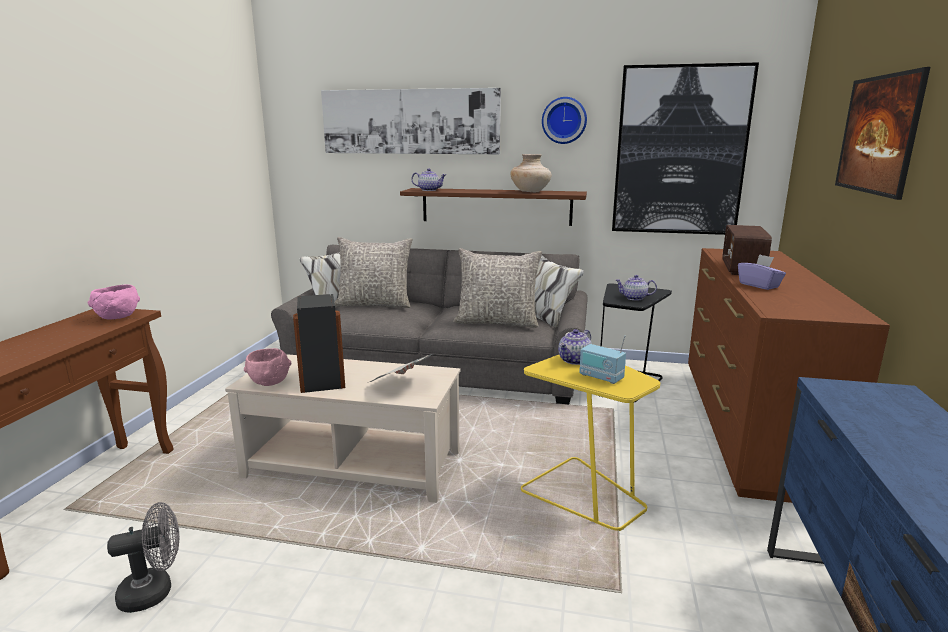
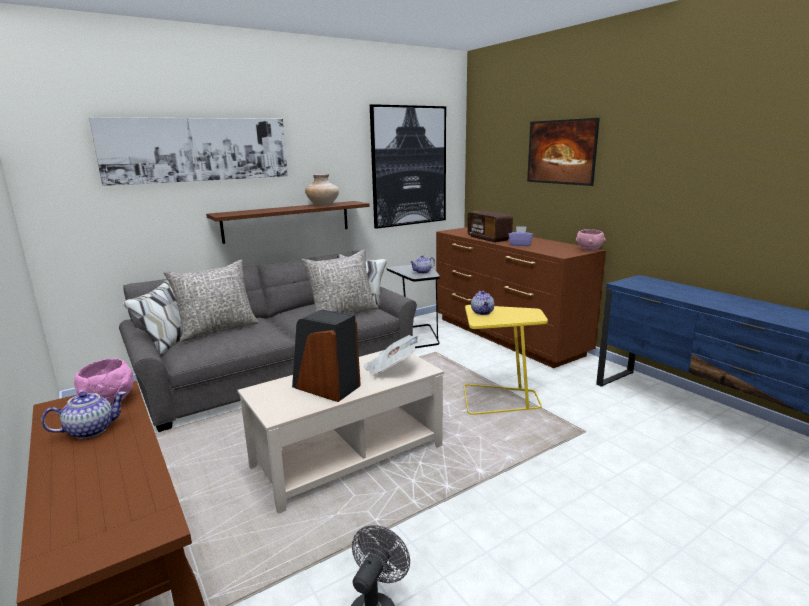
camera: 45 degrees left, 0 degrees up
pink bowl [244,348,291,386] -> pink bowl moved to [576,229,606,251]
teapot [411,168,446,191] -> teapot moved to [41,391,126,439]
wall clock [542,97,587,144] -> none
radio [579,335,626,384] -> none

